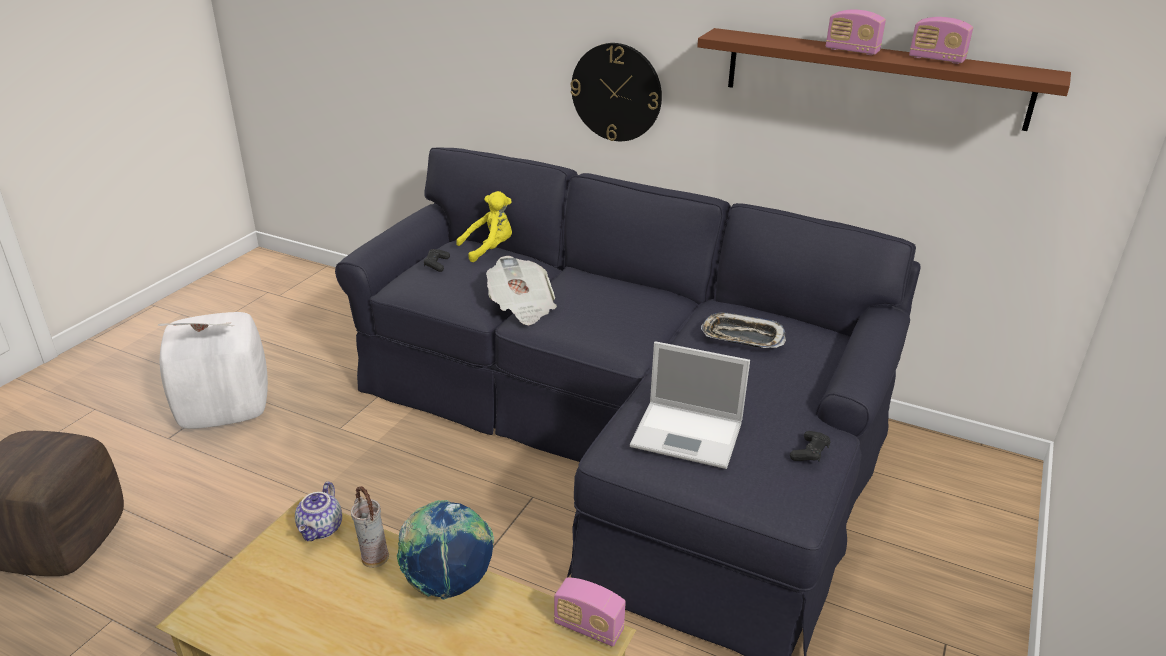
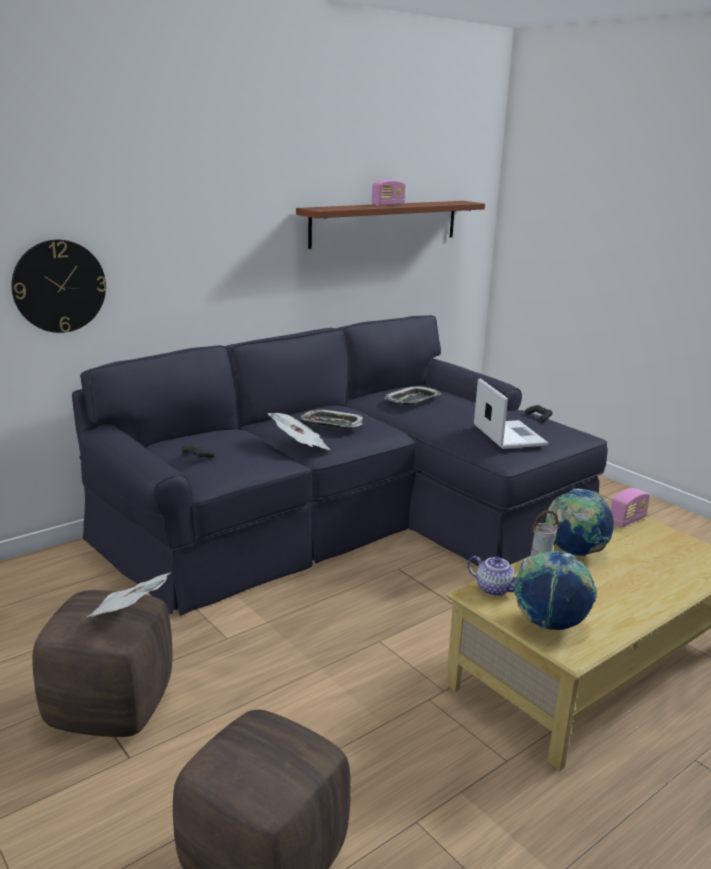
camera: 65 degrees left, 10 degrees down
white ottoman [160,312,268,429] -> brown ottoman [32,590,173,737]
yellow plush toy [456,191,512,262] -> none
wall clock [571,43,662,141] -> wall clock moved to [12,240,107,333]
laptop [630,341,750,469] -> laptop turned 60 degrees counterclockwise [474,379,548,449]
radio [909,17,973,64] -> none
none -> tray [301,409,363,429]
none -> globe [514,551,597,630]

